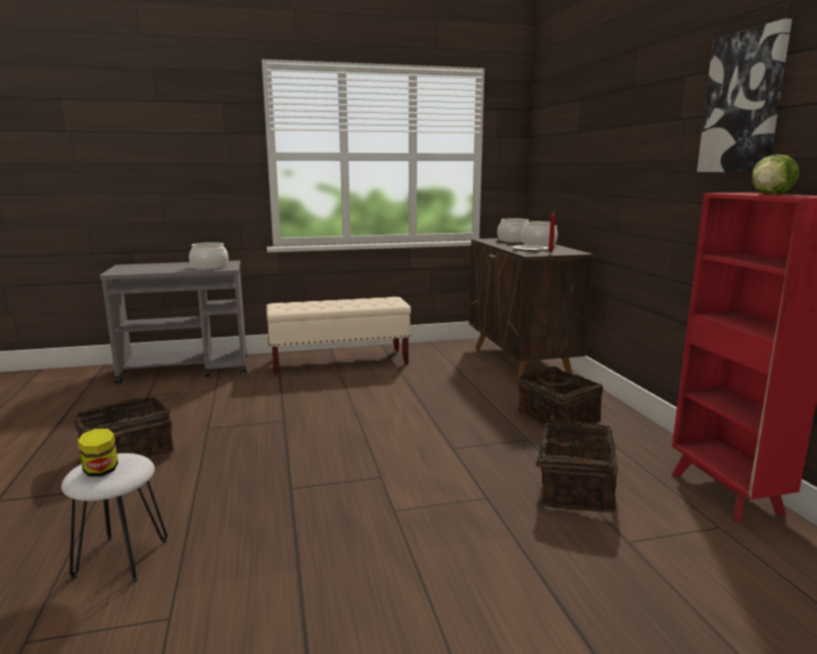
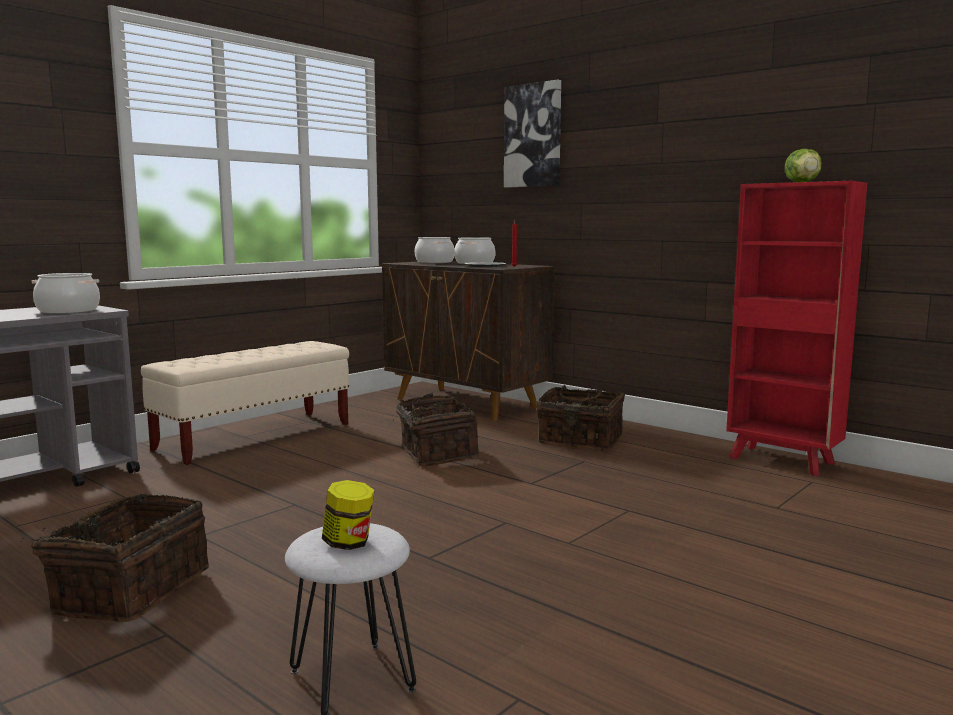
camera: 35 degrees left, 5 degrees down
basket [519,421,618,513] -> basket moved to [393,393,479,467]
picture [697,18,792,172] -> picture moved to [504,79,561,188]

